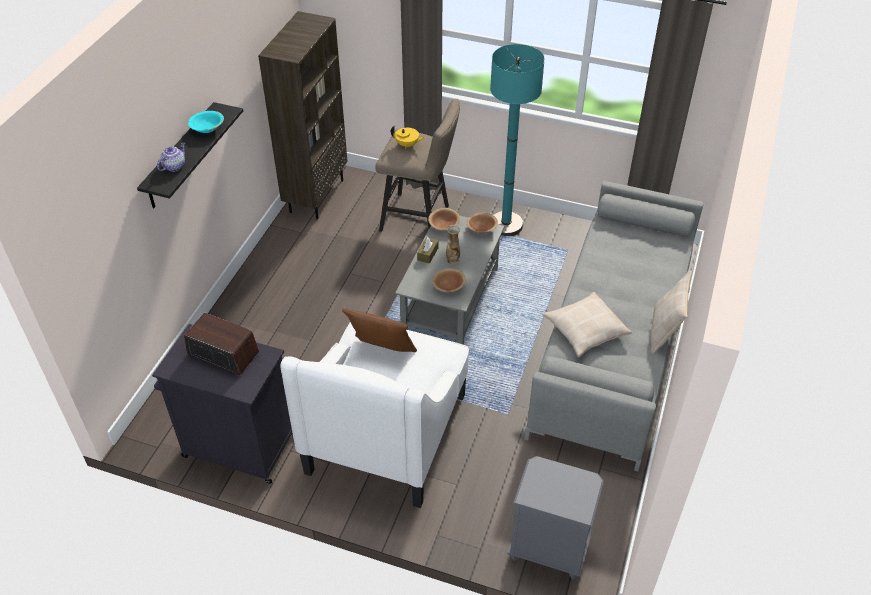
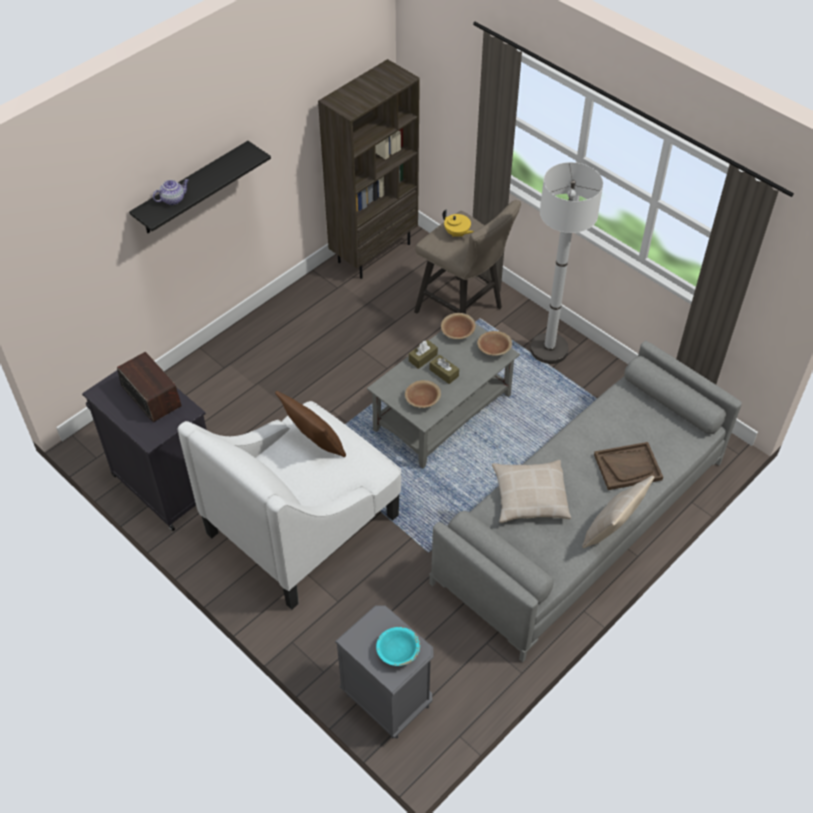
camera: 25 degrees right, 5 degrees up
turquoise bowl [188,111,224,133] -> turquoise bowl moved to [376,627,420,666]
vase [446,225,461,264] -> brown tissue box [430,355,459,384]
turquoise floor lamp [490,44,545,236] -> white floor lamp [530,162,603,364]
none -> brown tray [594,442,663,490]

